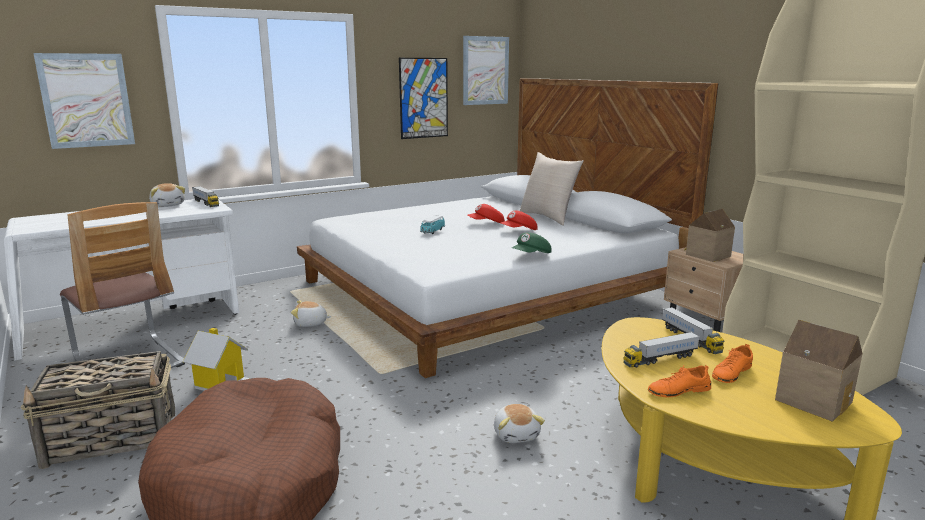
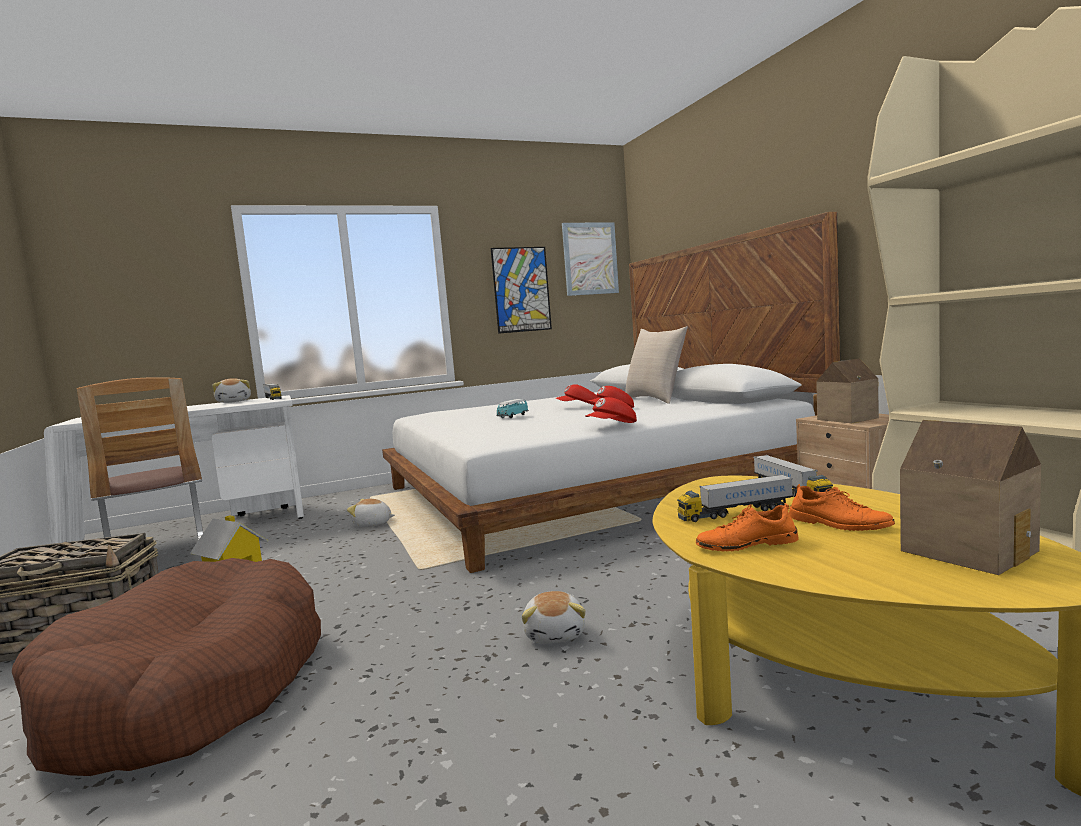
camera: 10 degrees right, 10 degrees down
picture [33,53,135,149] -> none
green cap [512,232,552,253] -> red cap [585,397,637,423]
orange shoe [712,344,753,383] -> orange shoe turned 105 degrees counterclockwise [789,484,895,531]

